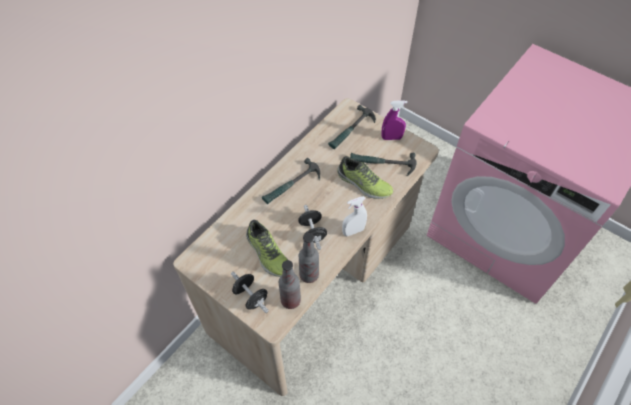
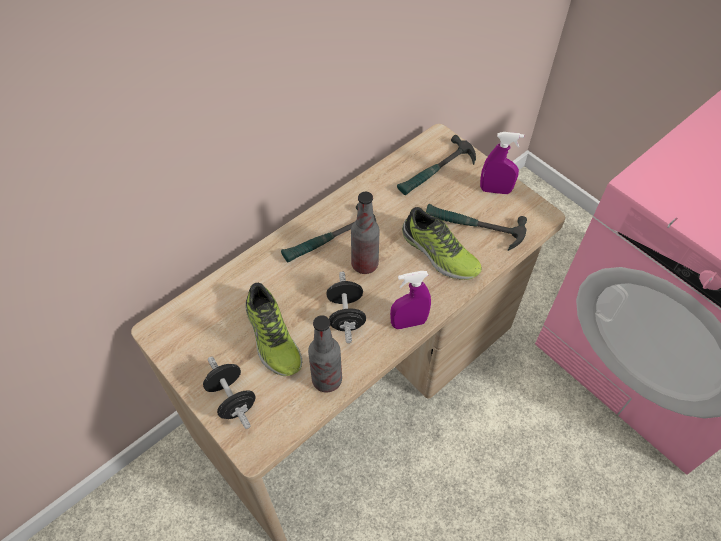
camera: 10 degrees right, 0 degrees up
bottle [279,260,301,309] -> bottle moved to [351,192,380,274]
white spray bottle [342,196,367,236] -> purple spray bottle [390,271,431,329]

